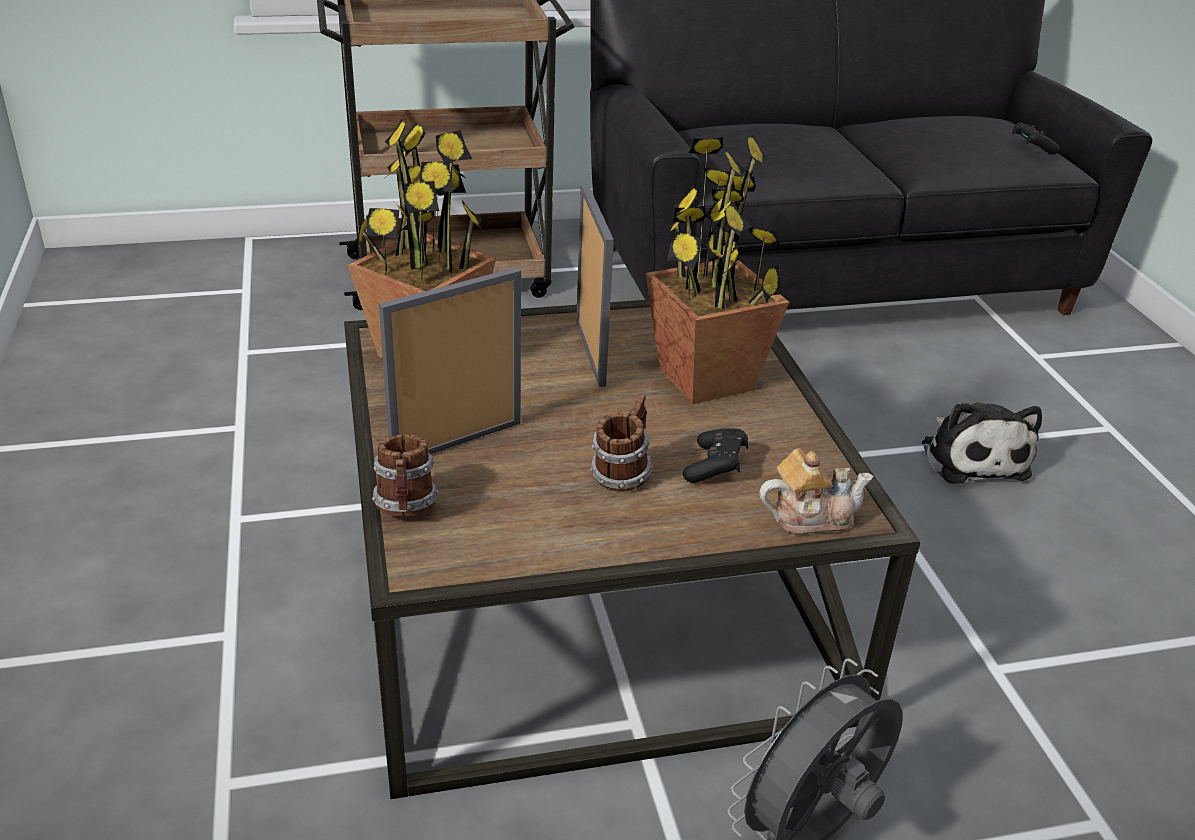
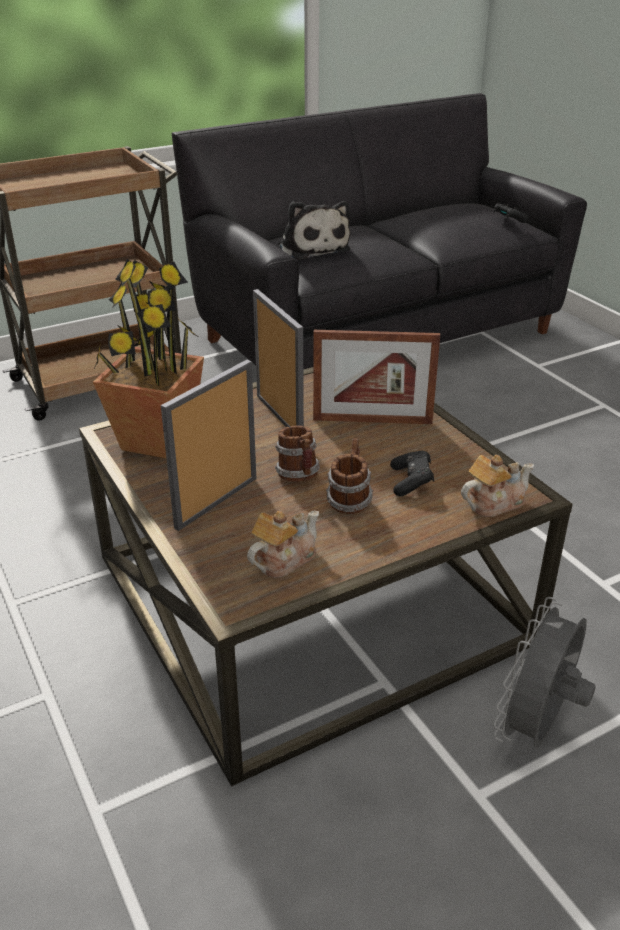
camera: 15 degrees left, 0 degrees up
mug [372,434,439,517] -> mug moved to [275,425,320,482]
potted plant [646,133,789,404] -> picture frame [313,330,440,424]
plush toy [922,402,1042,484] -> plush toy moved to [278,201,351,260]
none -> teapot [247,510,319,578]

